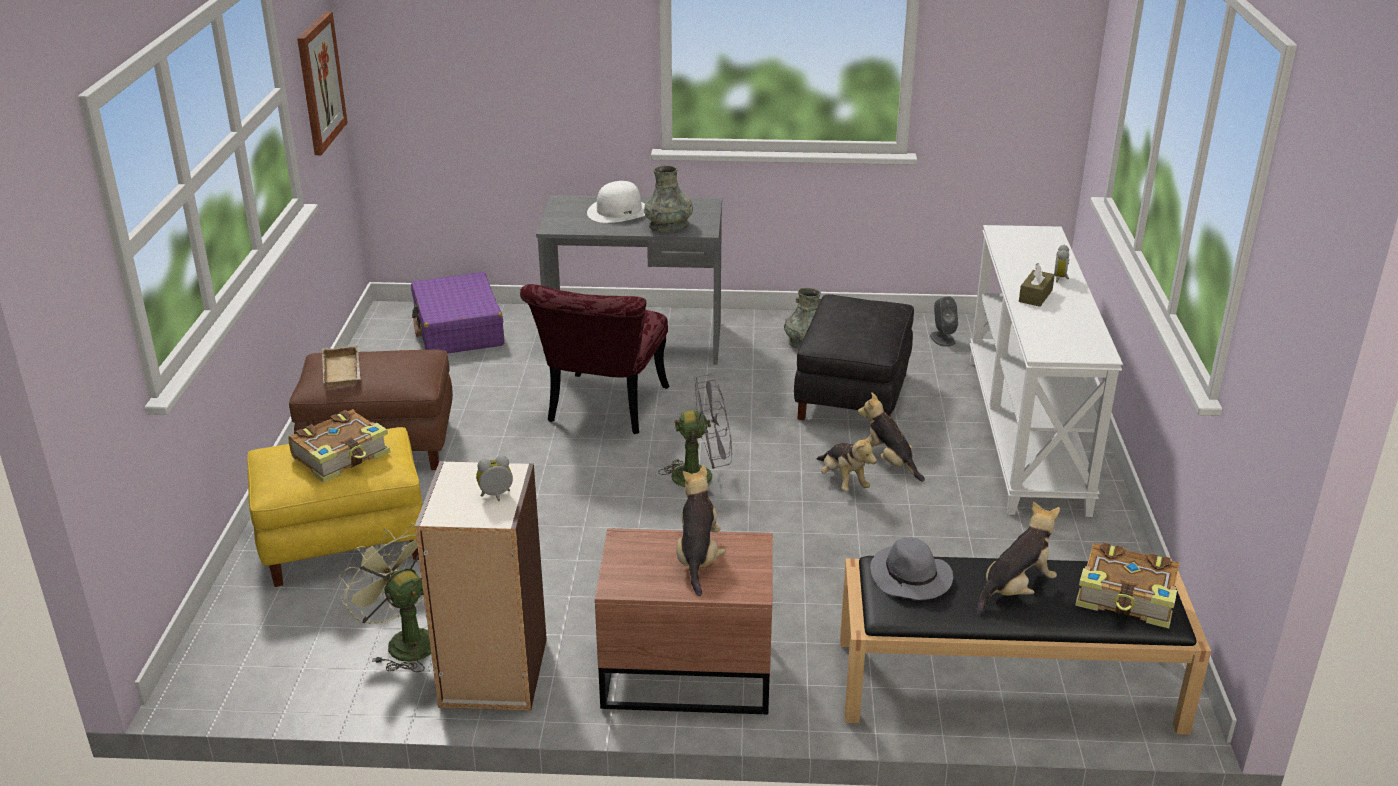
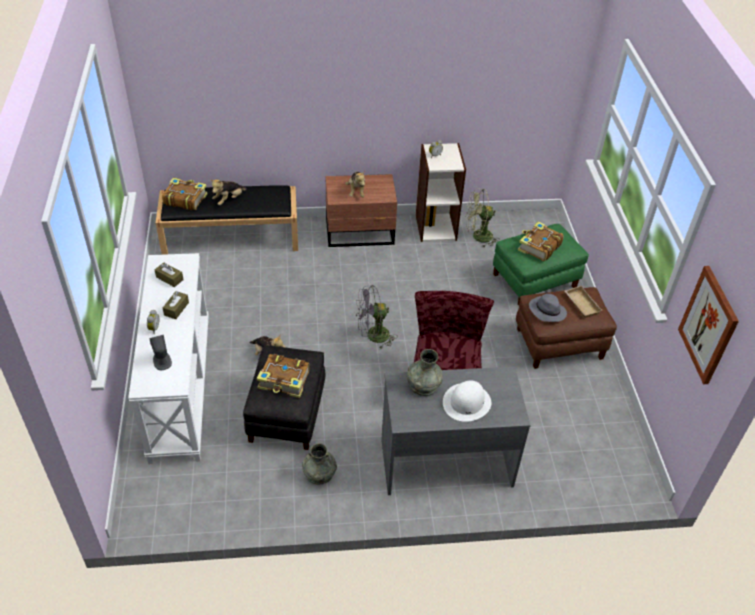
camera: 170 degrees right, 15 degrees up
yellow ottoman [247,427,422,587] -> green ottoman [493,224,589,305]
green fan [339,523,431,673] -> green fan turned 135 degrees clockwise [465,189,500,248]
purple suitcase [411,272,504,354] -> none
plush toy [817,434,877,491] -> none
grey hat [870,537,953,600] -> grey hat moved to [529,294,567,322]
grey speaker [930,296,958,347] -> grey speaker moved to [150,335,172,370]
none -> brown tissue box [155,262,183,287]
none -> book [257,354,310,398]

